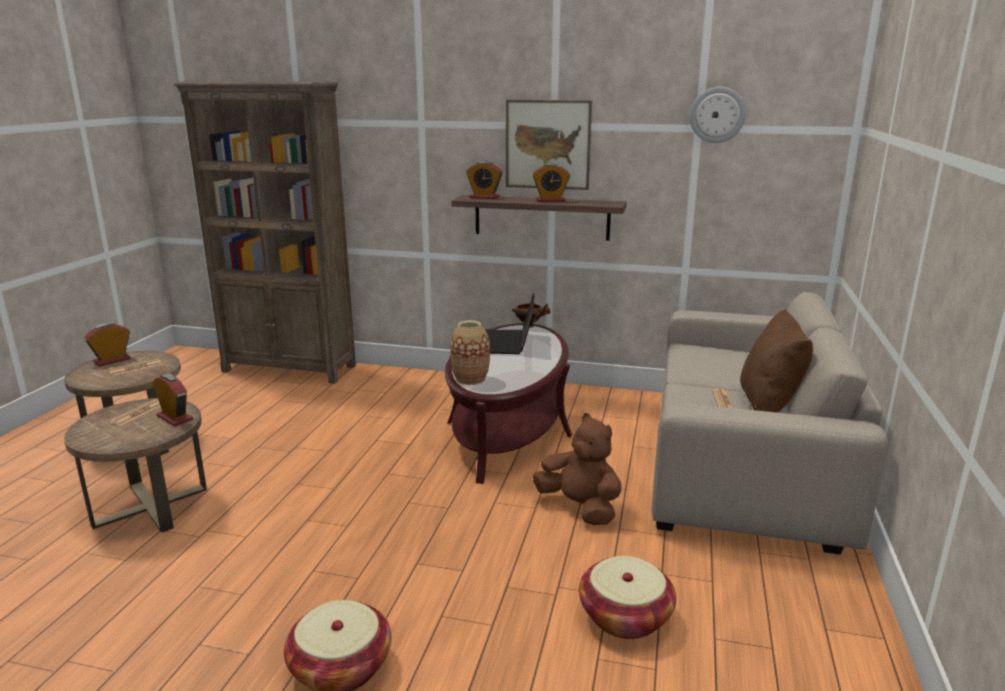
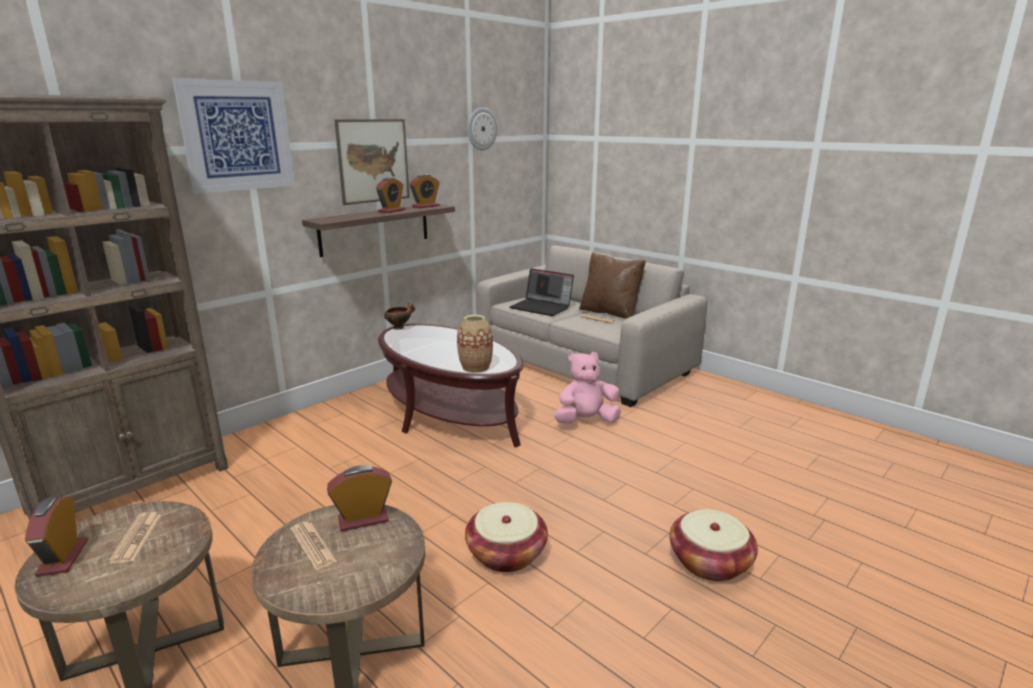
camera: 60 degrees left, 0 degrees up
alarm clock [466,161,503,199] -> alarm clock moved to [410,174,440,208]
laptop [485,293,534,354] -> laptop moved to [510,269,574,316]
brown plush toy [533,413,622,525] -> pink plush toy [555,352,621,424]
basket [579,556,676,639] -> basket moved to [465,502,548,572]
none -> picture [172,78,295,194]

